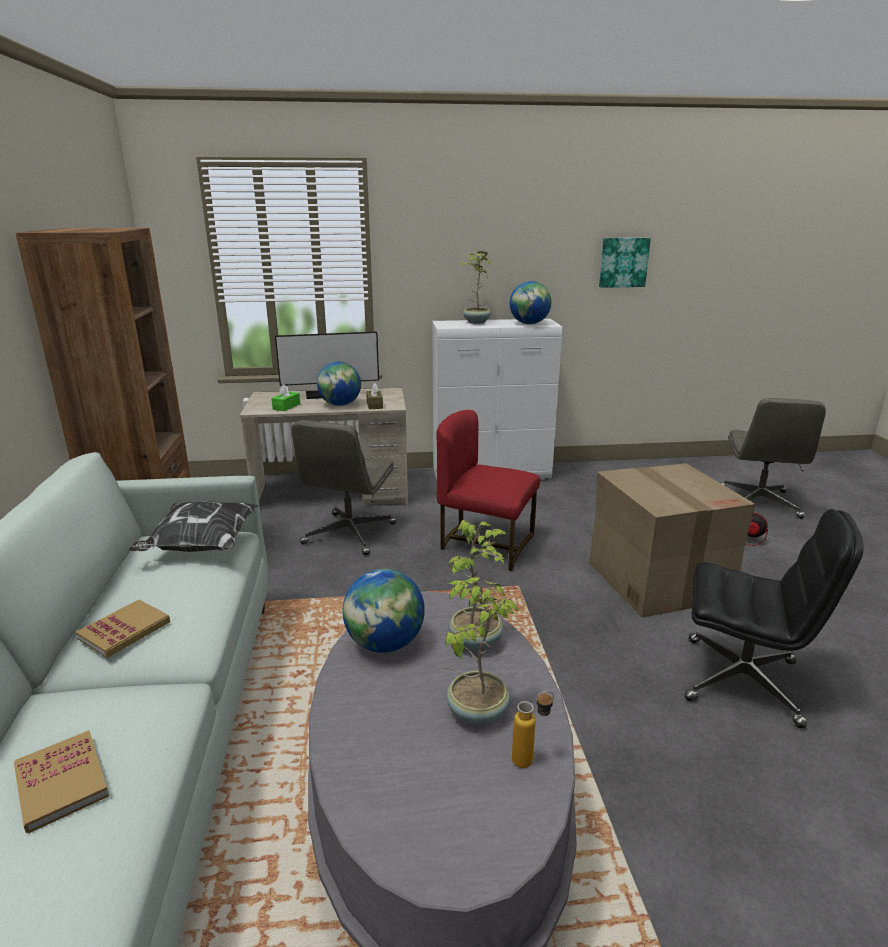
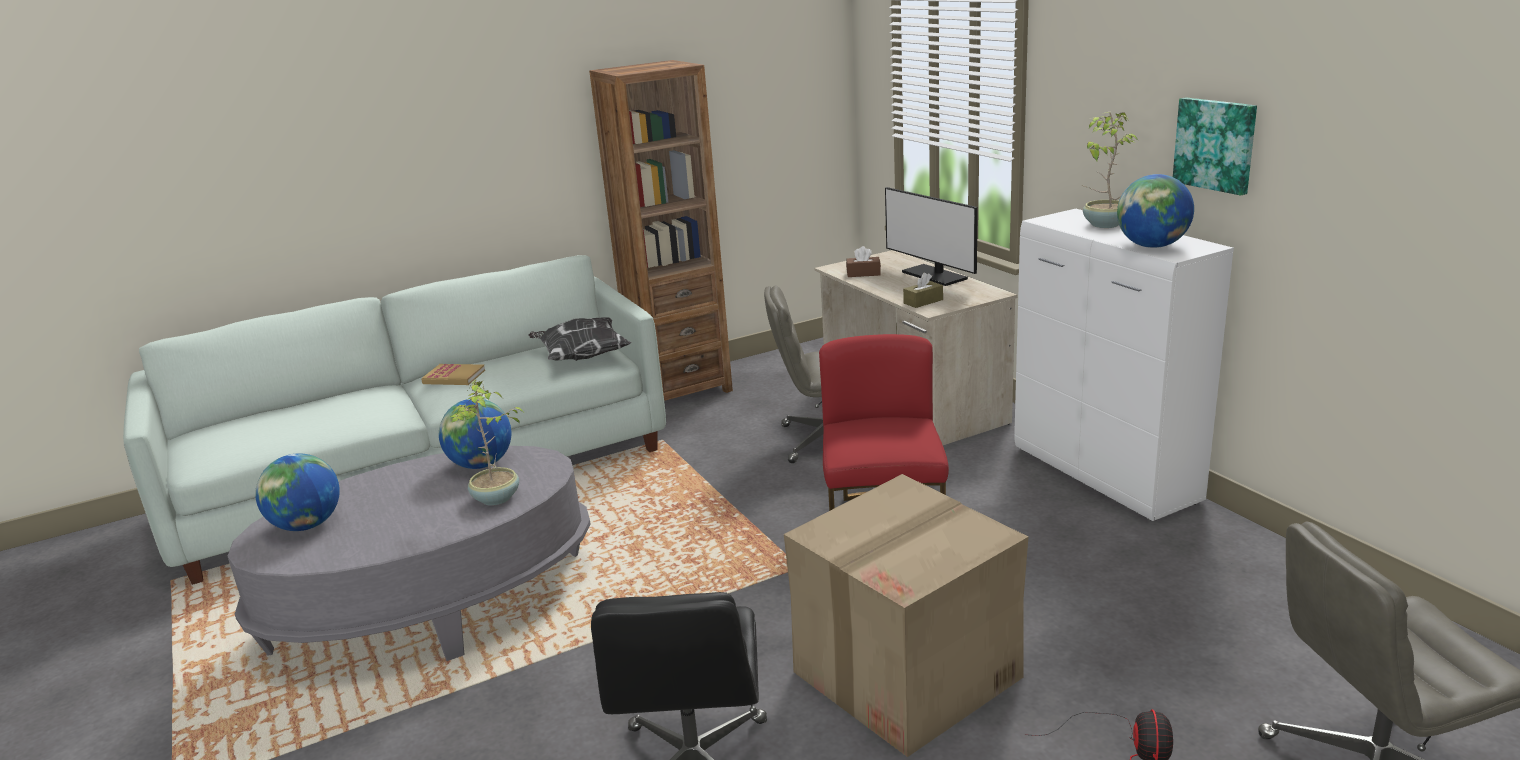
camera: 70 degrees right, 0 degrees up
book [14,730,109,834] -> none
green tissue box [271,384,300,411] -> brown tissue box [846,246,881,277]
globe [317,361,361,406] -> globe moved to [255,454,340,531]
potted plant [445,577,519,726] -> none
bottle [512,691,554,768] -> none
picture [599,238,651,288] -> picture moved to [1173,97,1257,195]

